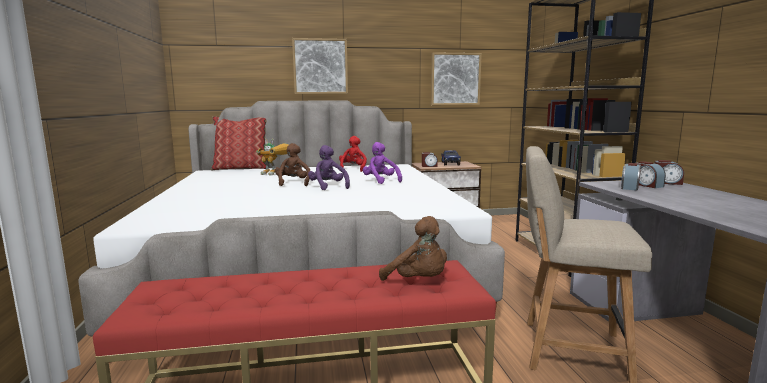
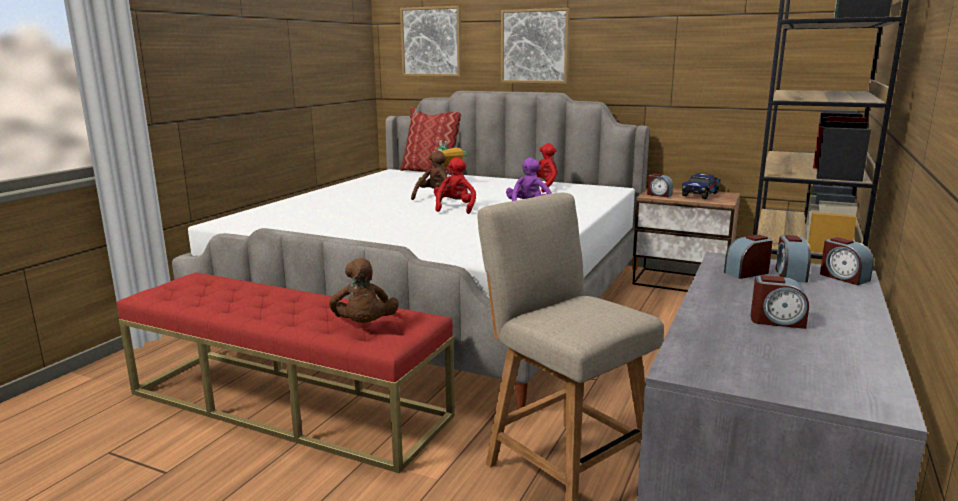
camera: 35 degrees right, 5 degrees up
purple plush toy [308,145,350,190] -> red plush toy [434,157,476,214]
picture [431,52,482,105] -> picture moved to [400,6,462,77]
none -> alarm clock [751,275,809,329]

